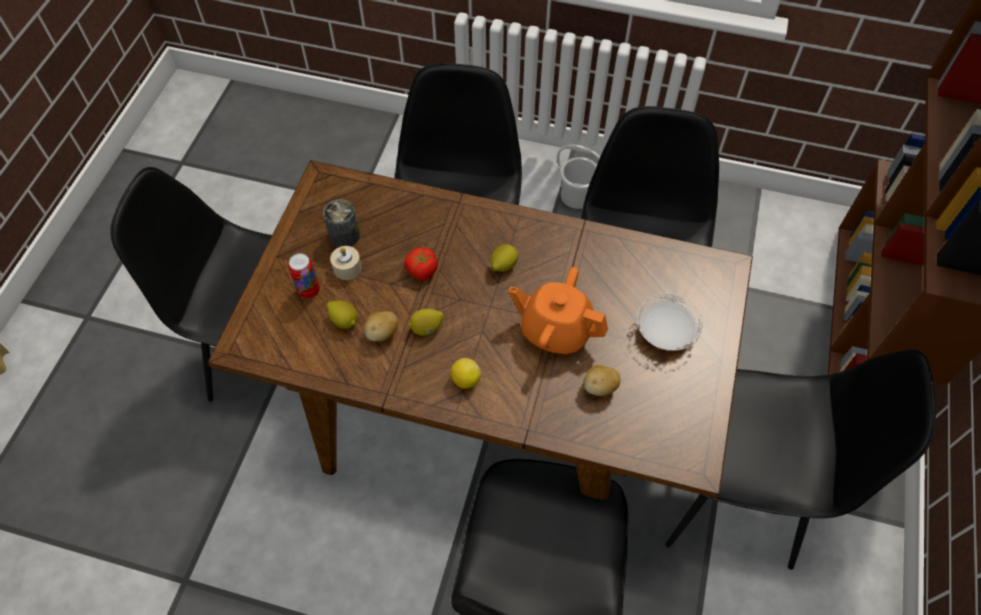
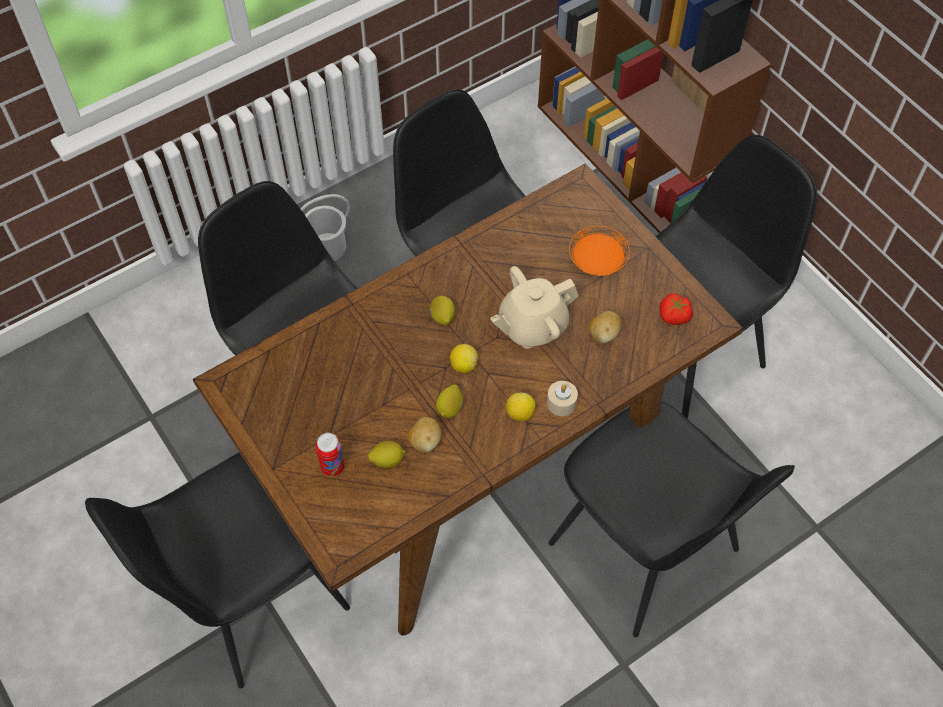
camera: 50 degrees left, 0 degrees up
can [323,199,360,248] -> none
beige candle [330,246,362,280] -> beige candle moved to [547,381,578,416]
tomato [404,247,438,281] -> tomato moved to [659,294,693,325]
orange teapot [509,267,608,354] -> beige teapot [490,266,579,349]
white plate [637,294,703,351] -> orange plate [569,226,630,276]
none -> lemon [450,344,478,373]

